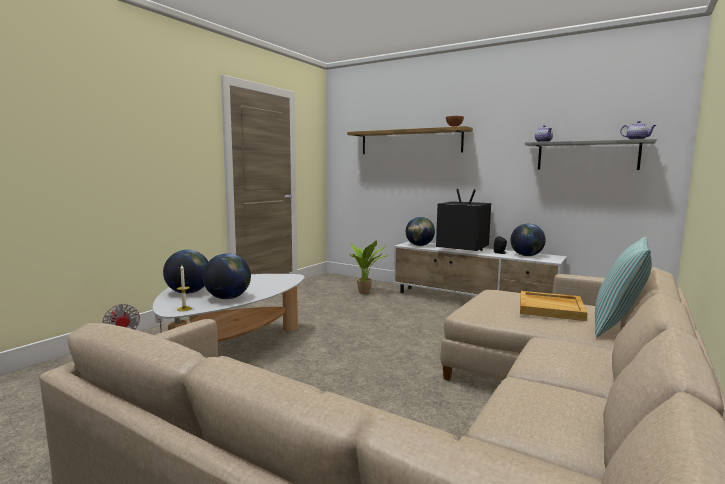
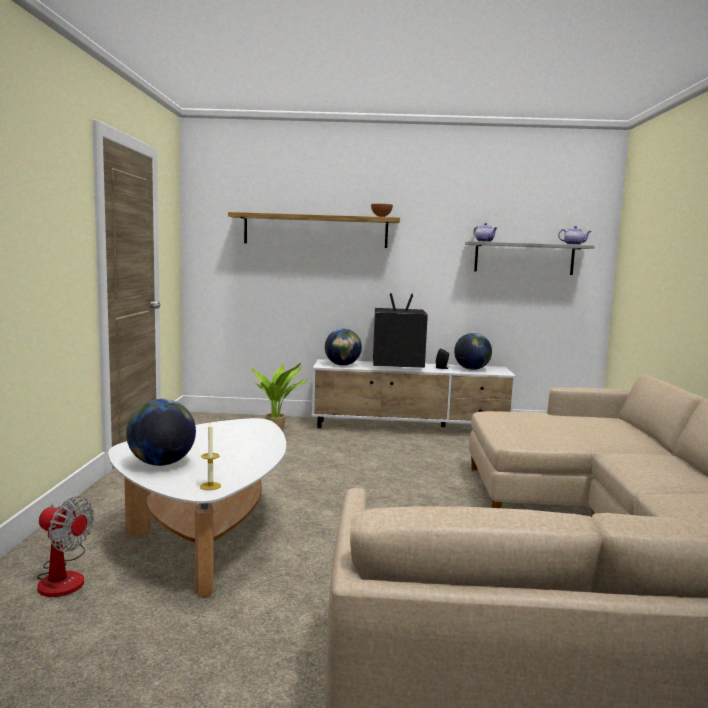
camera: 30 degrees left, 0 degrees up
globe [203,253,251,299] -> none
beige tray [520,291,587,321] -> none
pillow [595,237,652,337] -> none

